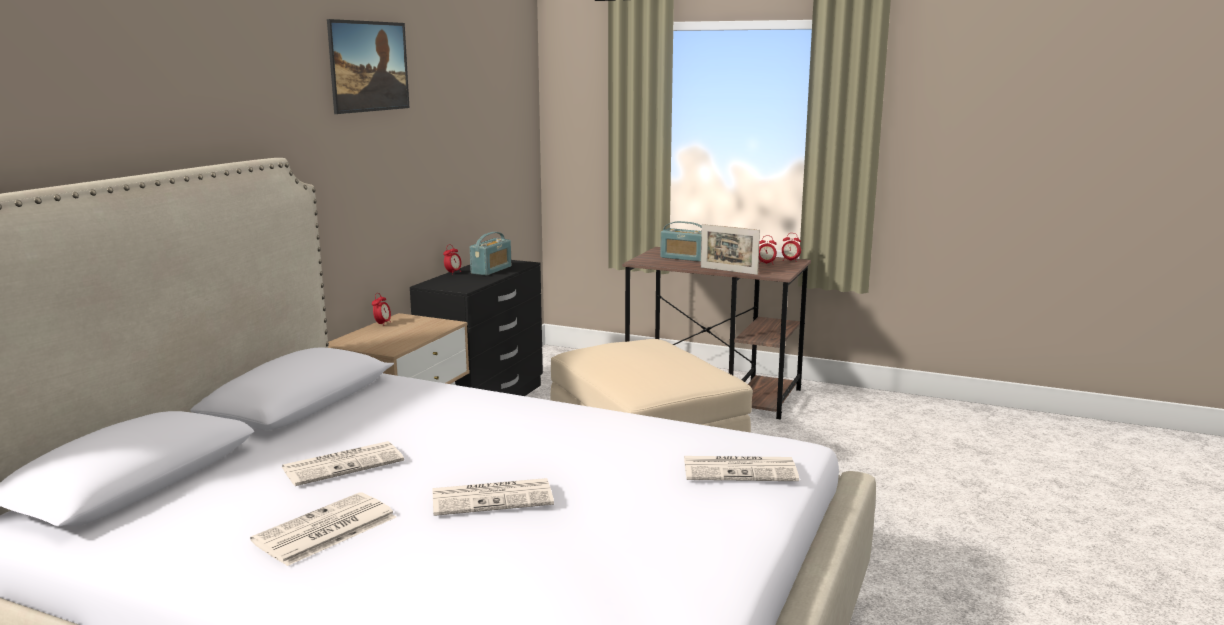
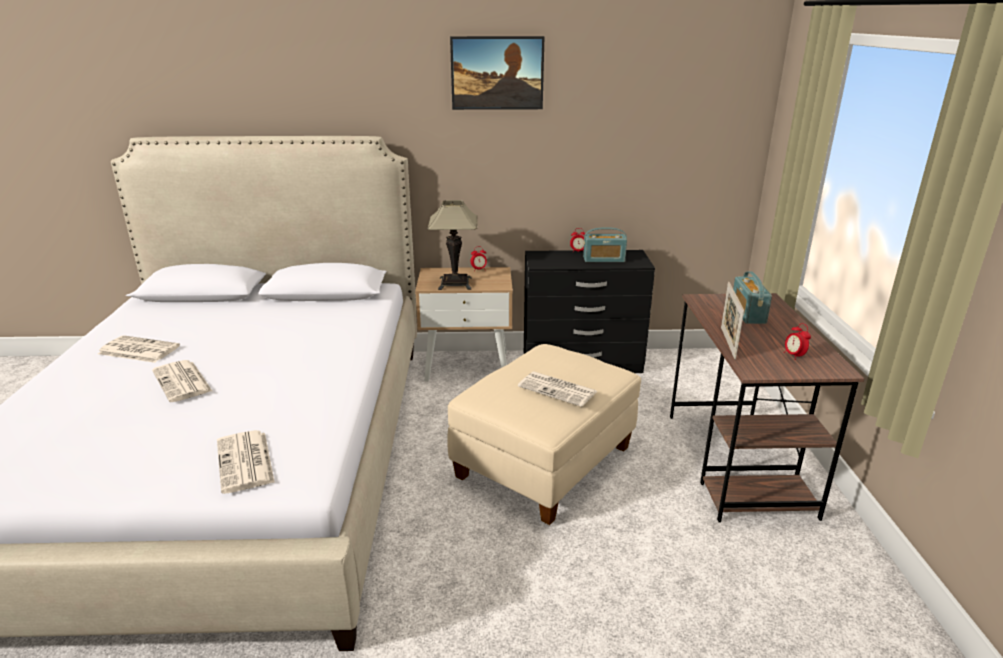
camera: 65 degrees right, 10 degrees up
newspaper [282,441,404,486] -> newspaper moved to [518,372,598,407]
alarm clock [782,233,801,262] -> none
none -> table lamp [428,200,478,290]

